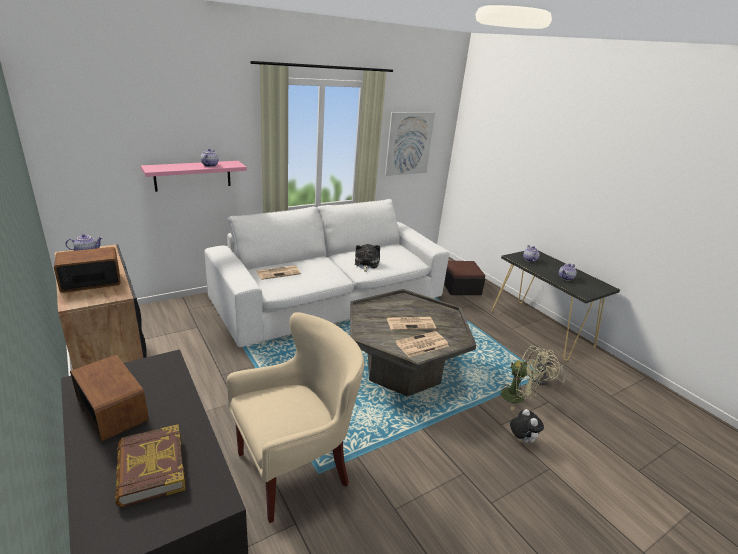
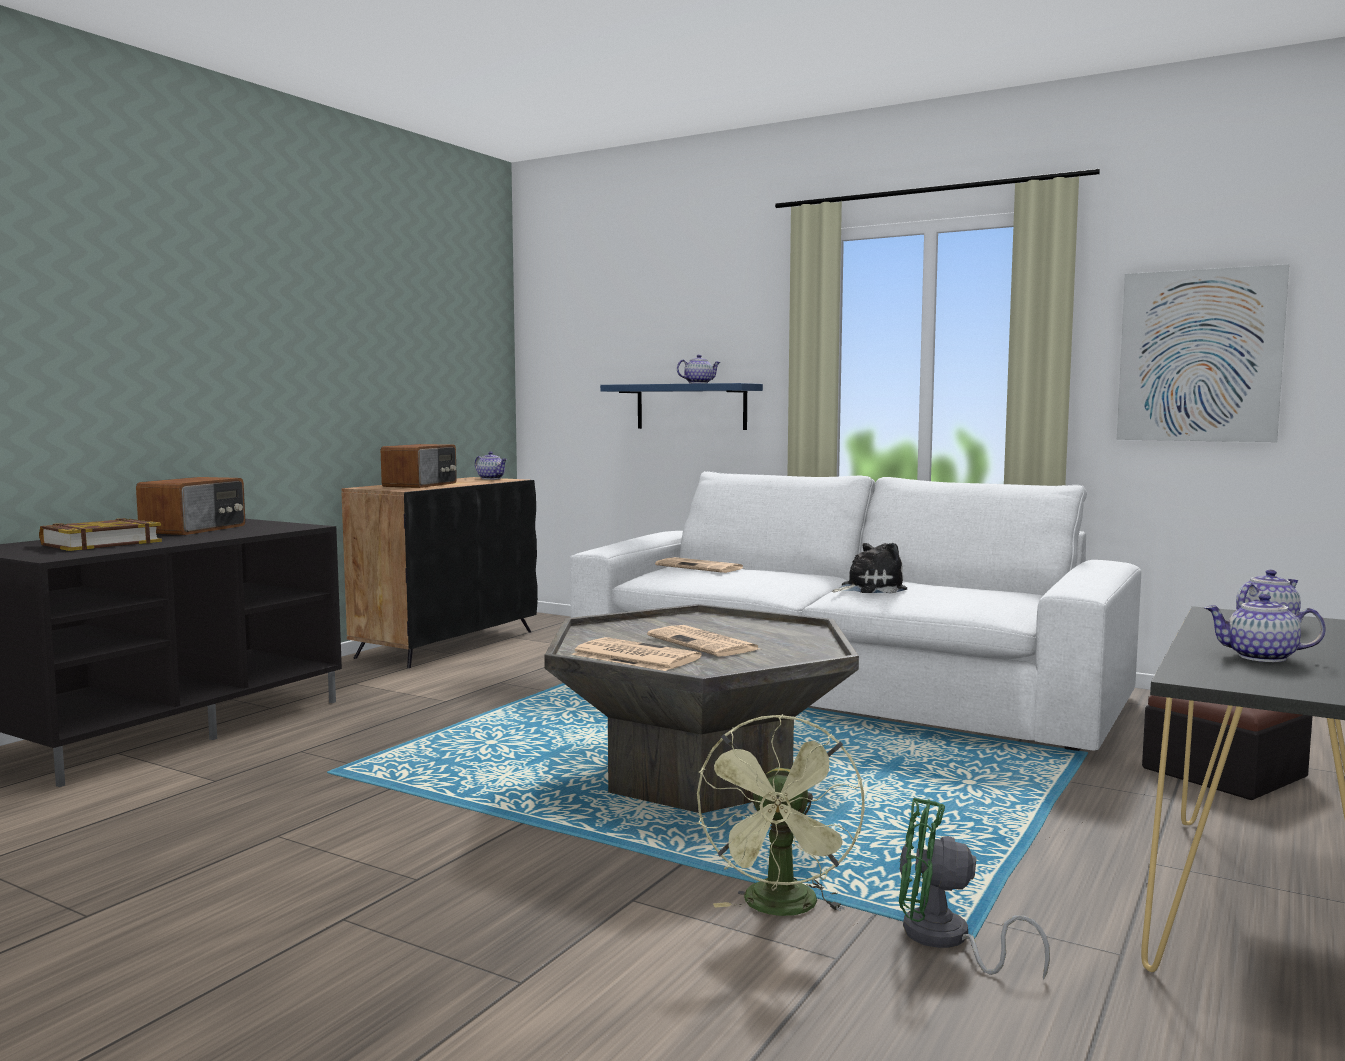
camera: 65 degrees right, 20 degrees down
radio [54,247,121,293] -> radio turned 75 degrees clockwise [381,444,457,488]
pink shelf [141,161,247,192] -> blue shelf [600,383,763,430]
beige armchair [227,312,365,523] -> none
plush toy [510,409,544,443] -> none
beige fan [527,348,568,385] -> green fan [899,798,1050,980]

